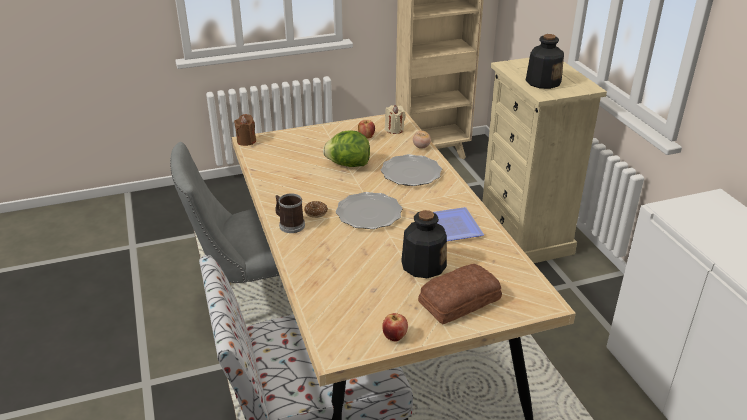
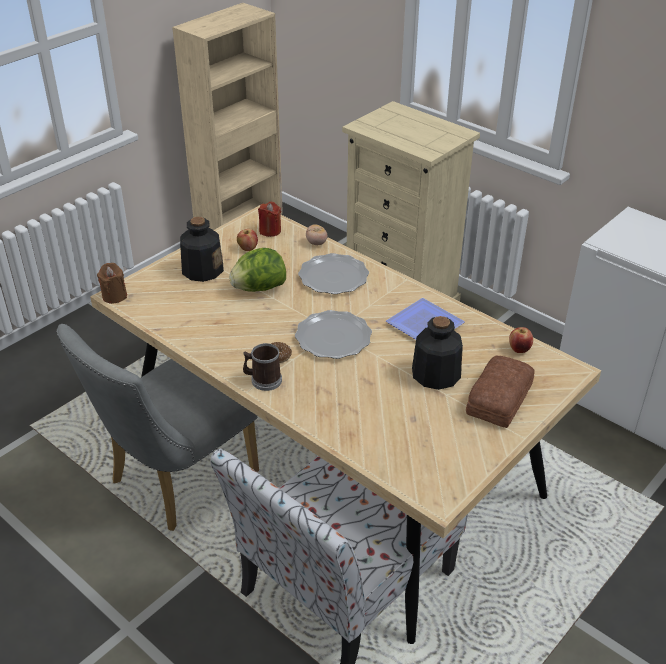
camera: 30 degrees left, 5 degrees up
apple [382,313,408,342] -> apple moved to [509,327,533,353]
beige candle [385,105,406,134] -> red candle [258,202,281,237]
bottle [526,34,564,89] -> bottle moved to [180,217,224,282]

